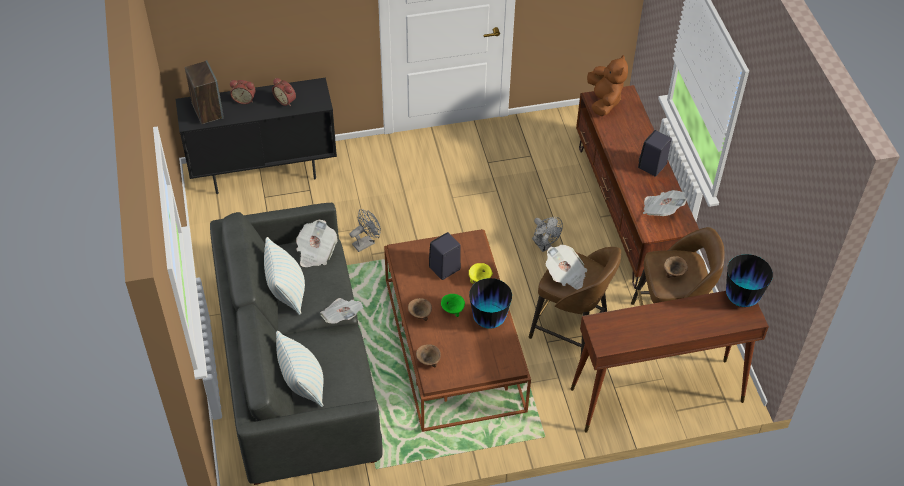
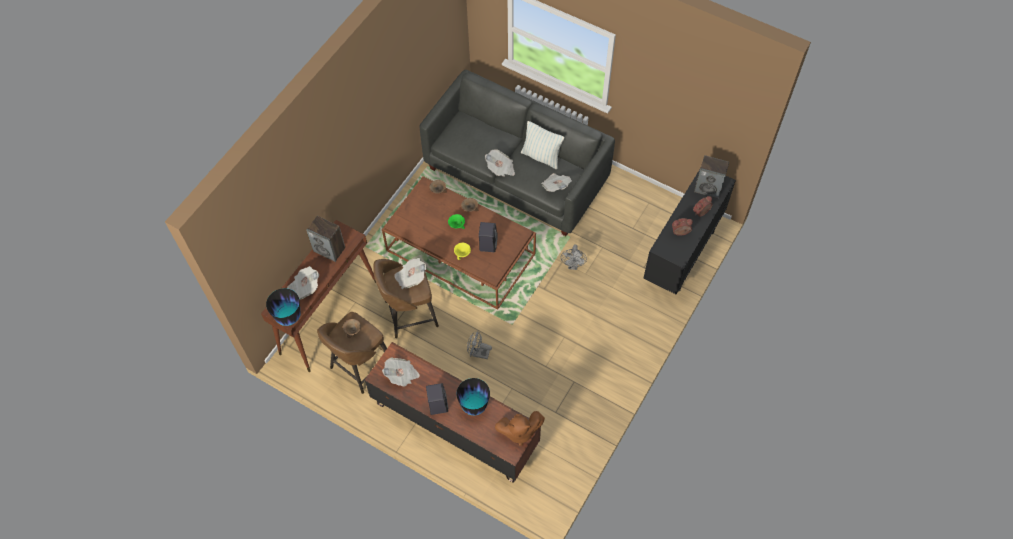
camera: 135 degrees right, 10 degrees up
pillow [276,331,323,407] -> none
vase [469,278,512,329] -> vase moved to [456,378,490,415]
brown plush toy [587,55,628,116] -> brown plush toy turned 45 degrees counterclockwise [495,411,545,446]
none -> newspaper [287,266,319,300]
none -> speaker [306,216,345,262]

